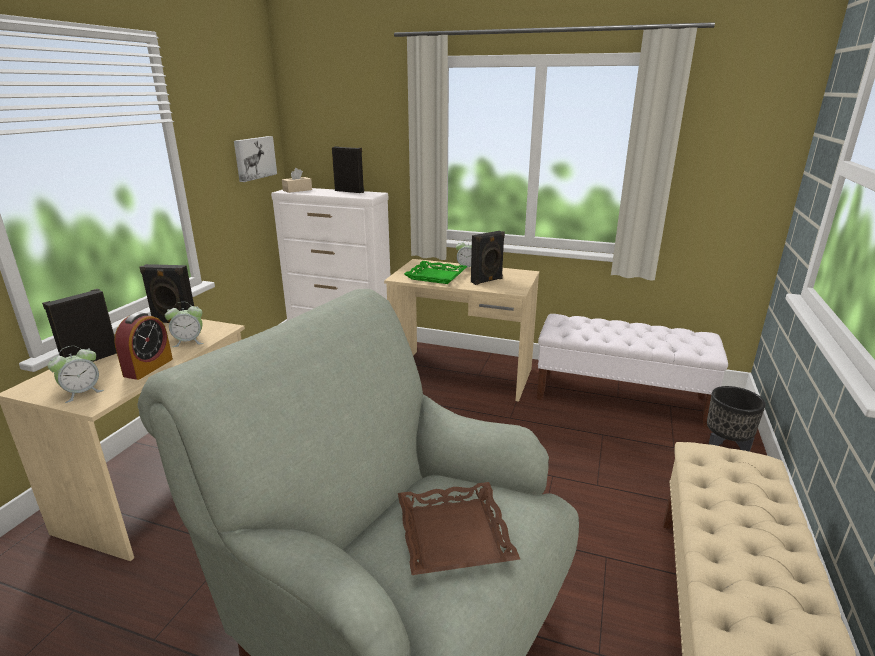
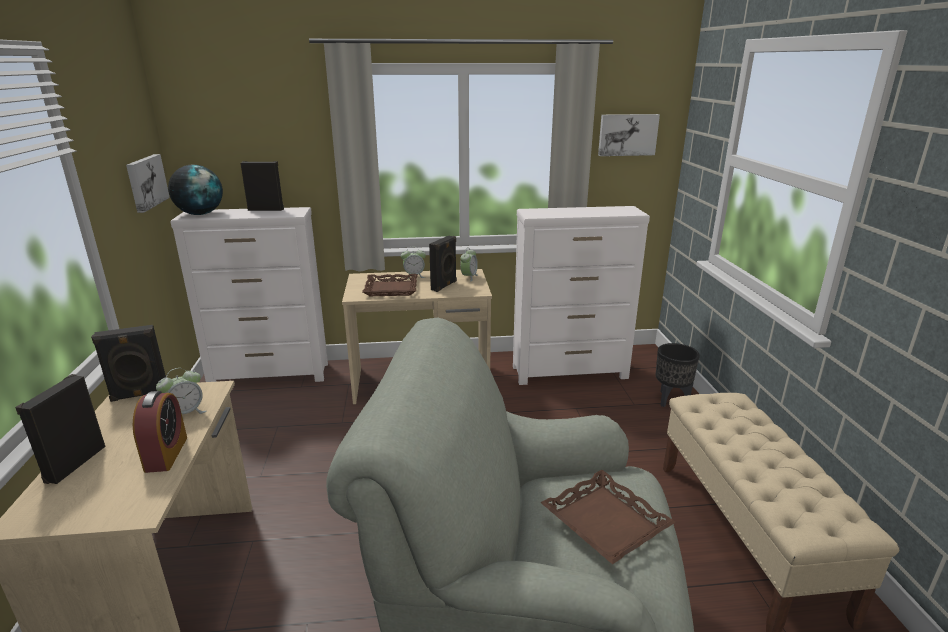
camera: 25 degrees left, 0 degrees up
alarm clock [48,346,104,403] -> alarm clock moved to [460,247,478,281]
beige tissue box [282,168,312,193] -> globe [168,165,223,215]
green tray [404,261,467,284] -> brown tray [362,274,418,296]
white bench [536,314,728,429] -> white dresser [513,206,650,385]
none -> picture [598,114,660,156]

